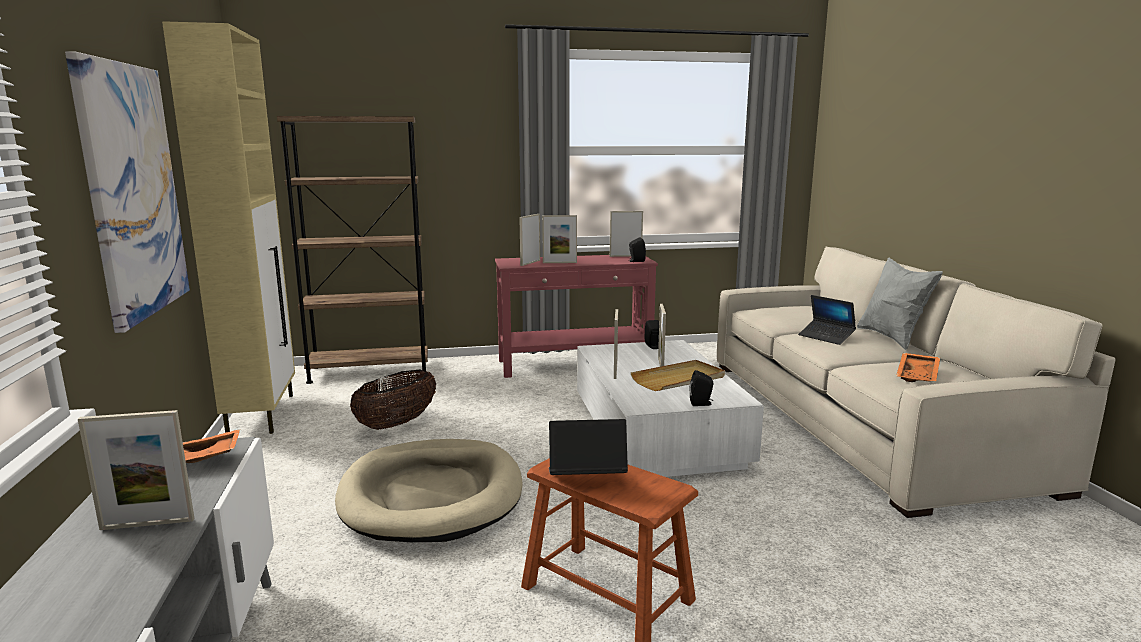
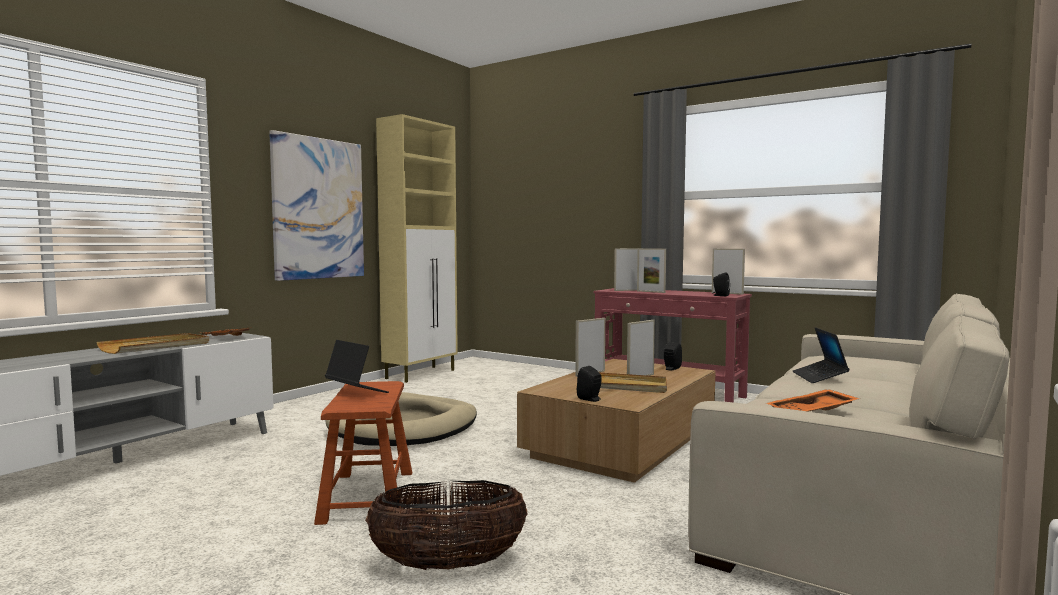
camera: 45 degrees right, 10 degrees down
picture frame [78,410,195,530] -> beige tray [96,333,209,354]
brown bookcase [277,116,428,384] -> none
basket [350,370,436,430] -> basket moved to [365,480,528,570]
white coffee table [577,340,764,477] -> brown coffee table [517,359,715,483]
grey pillow [857,258,943,350] -> none

